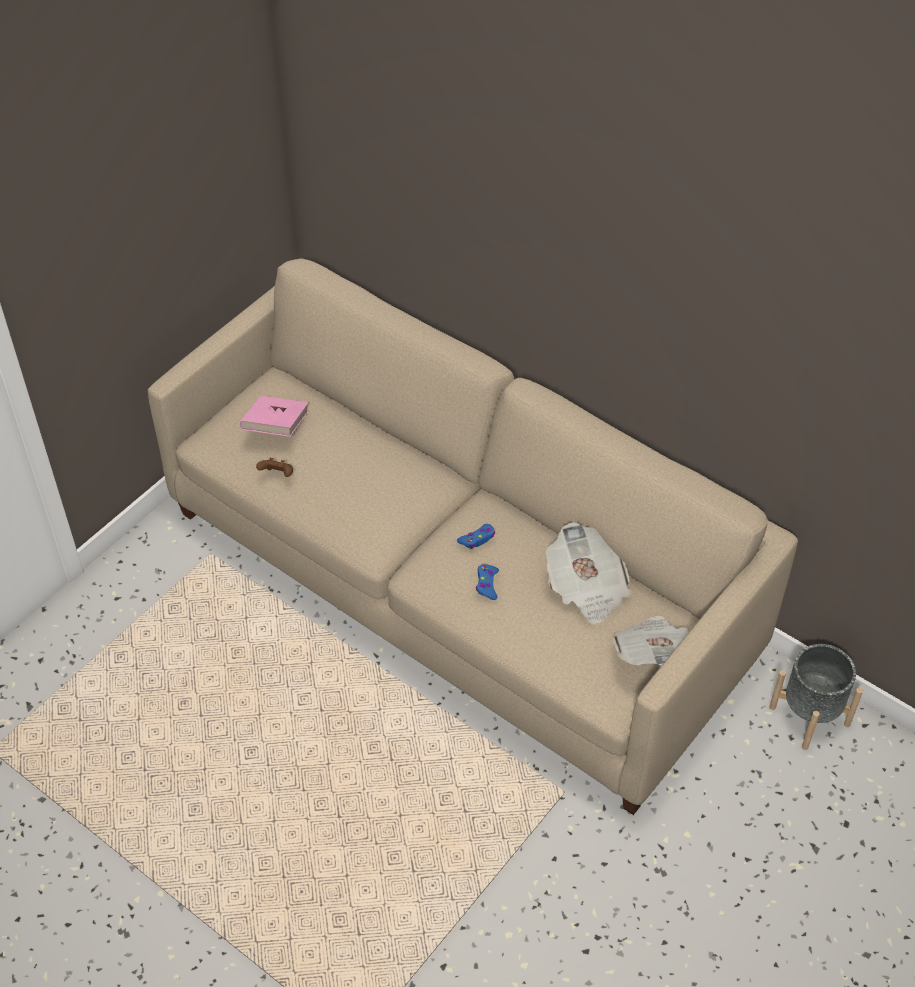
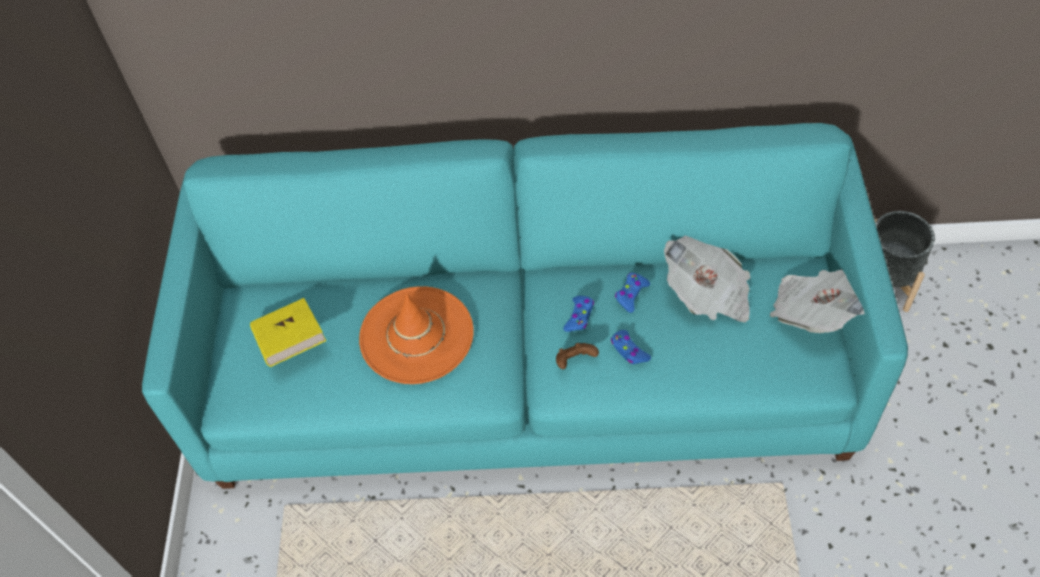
camera: 35 degrees left, 5 degrees up
beige sofa [148,259,798,815] -> turquoise sofa [142,123,908,489]
pink book [239,396,308,437] -> yellow book [250,298,326,367]
brown game controller [256,458,293,477] -> brown game controller moved to [556,343,599,369]
none -> orange hat [359,286,474,384]
none -> blue game controller [615,273,650,313]

